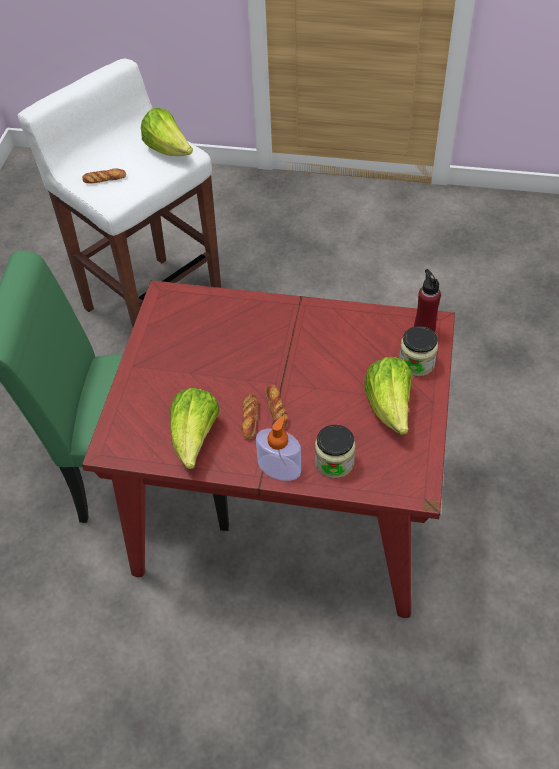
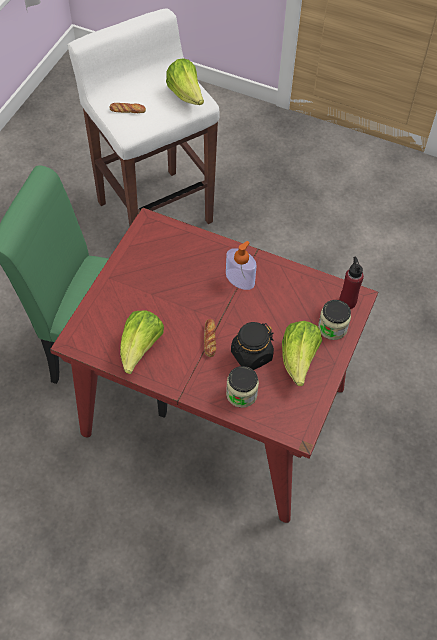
camera: 10 degrees right, 5 degrees up
bread [241,394,258,439] -> none
soap dispenser [256,416,301,481] -> soap dispenser moved to [226,241,257,290]
none -> black jar [231,322,274,370]

